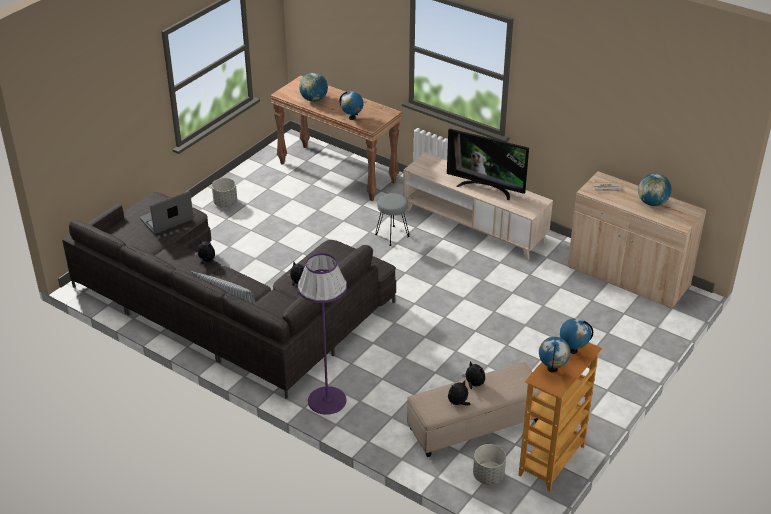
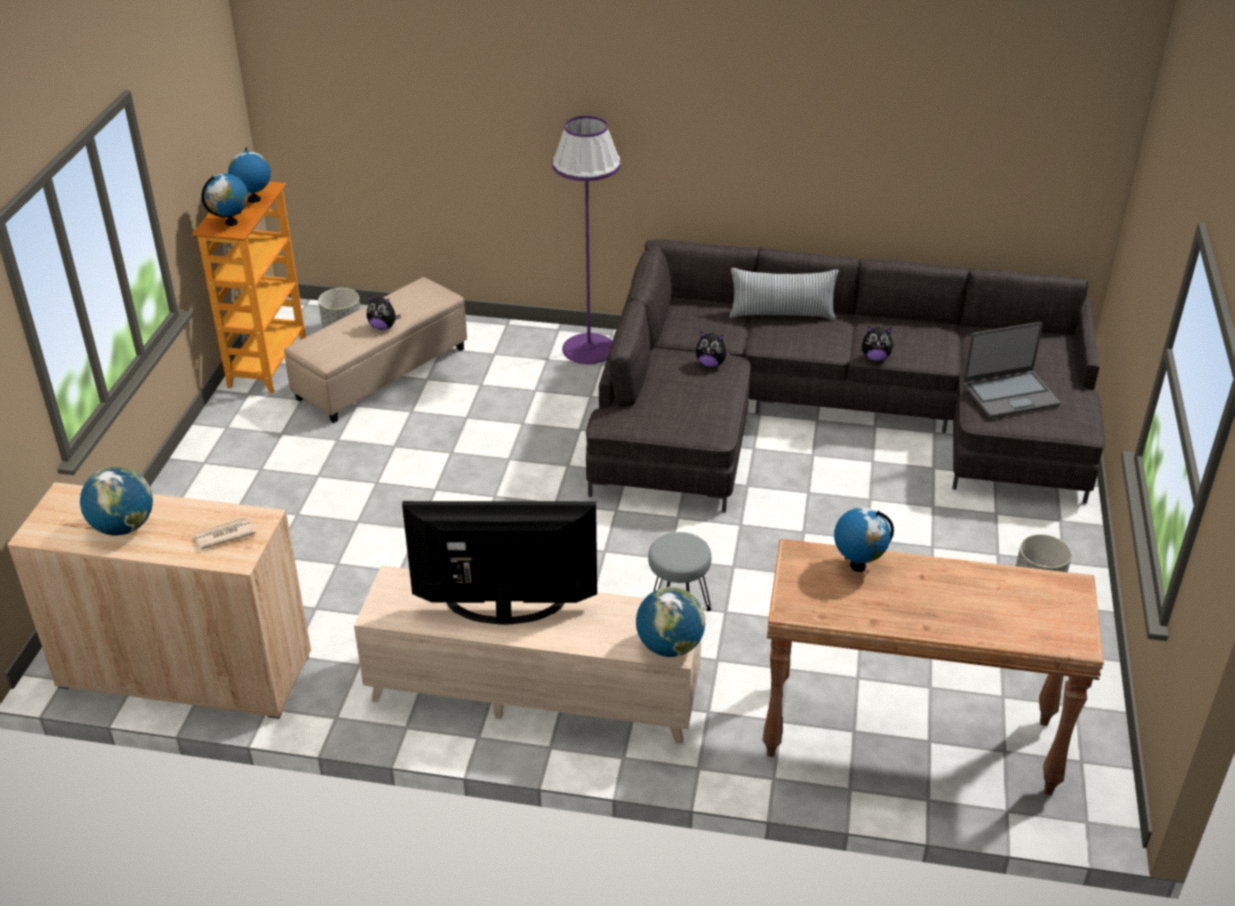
camera: 155 degrees right, 0 degrees up
laptop [140,191,193,234] -> laptop turned 45 degrees clockwise [964,322,1061,418]
globe [299,73,328,102] -> globe moved to [636,587,705,657]
plush toy [448,380,470,405] -> none

